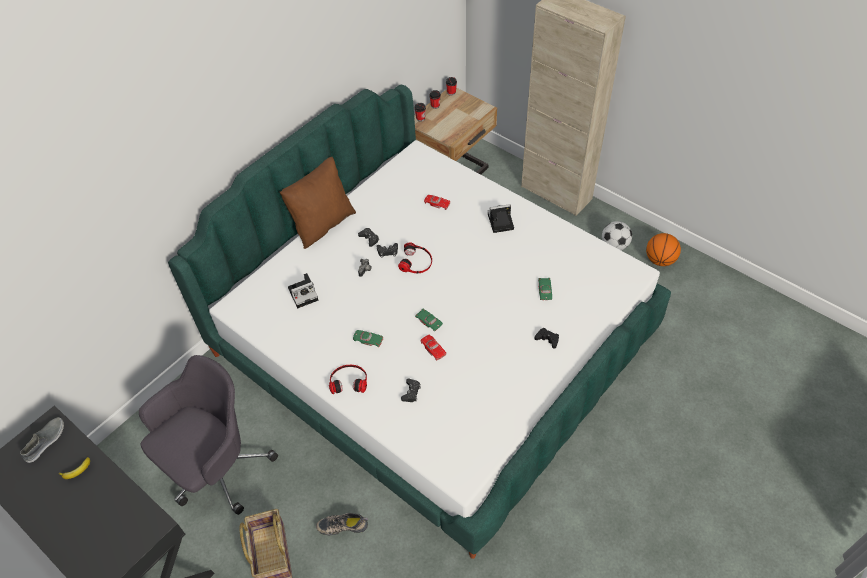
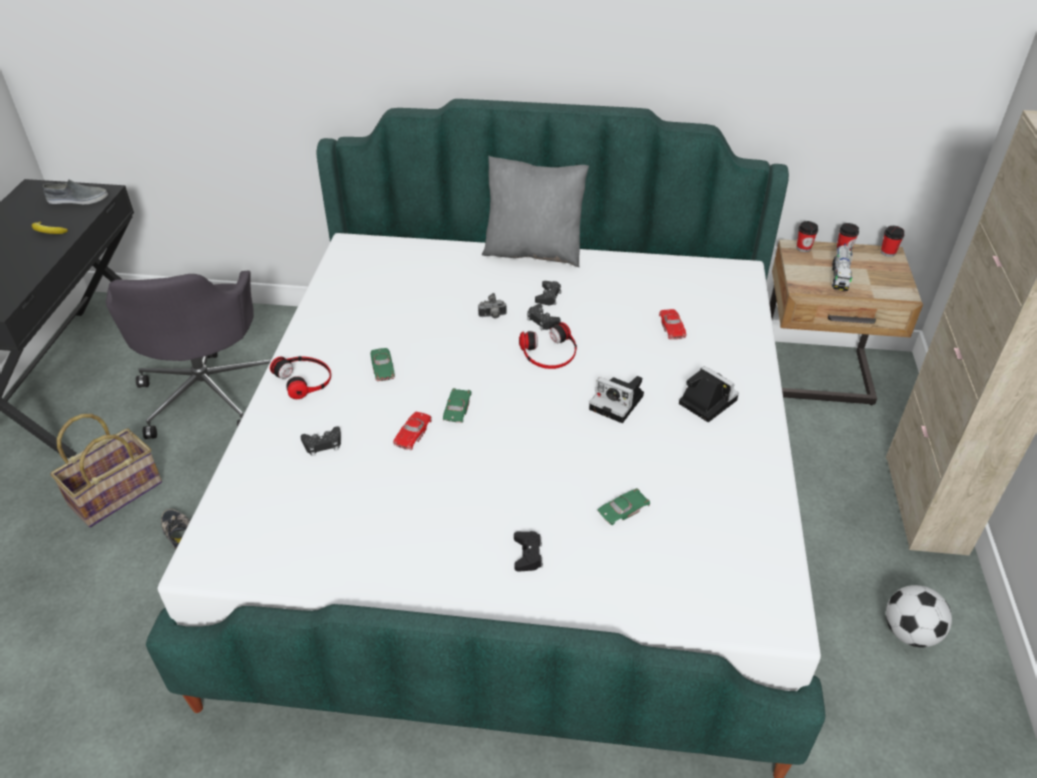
camera: 55 degrees right, 10 degrees down
grey office chair [139,355,278,515] -> grey office chair turned 75 degrees clockwise [106,271,271,439]
brown pillow [280,156,356,249] -> grey pillow [482,156,589,267]
camera [288,273,318,308] -> camera moved to [589,376,644,423]
basketball [646,233,681,266] -> none
none -> toy truck [832,244,853,291]

